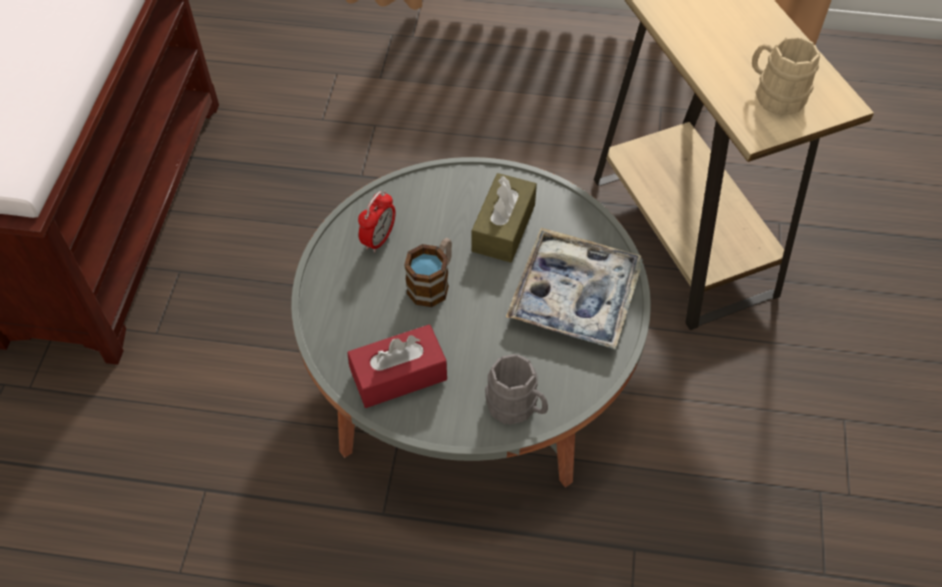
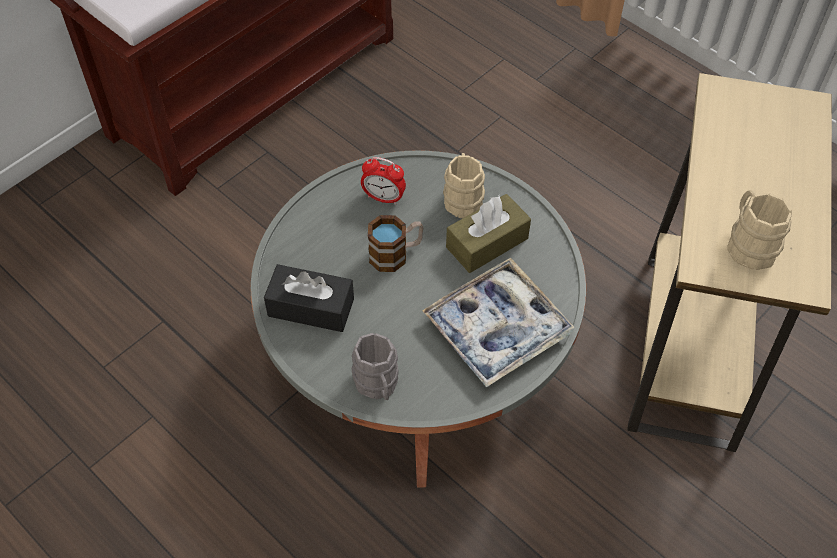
camera: 35 degrees right, 0 degrees up
red tissue box [347,324,447,408] -> black tissue box [264,264,354,332]
alarm clock [358,191,396,253] -> alarm clock turned 45 degrees clockwise [361,157,406,205]
none -> beige mug [443,153,485,218]

